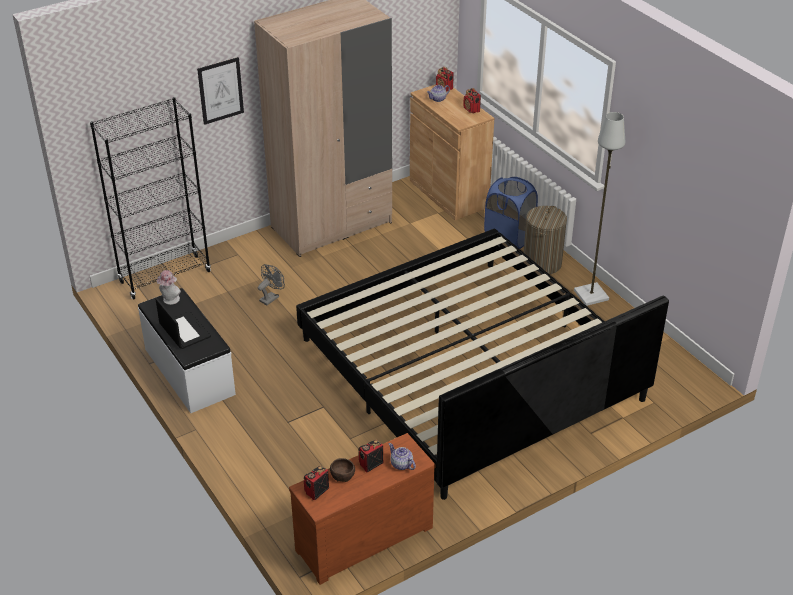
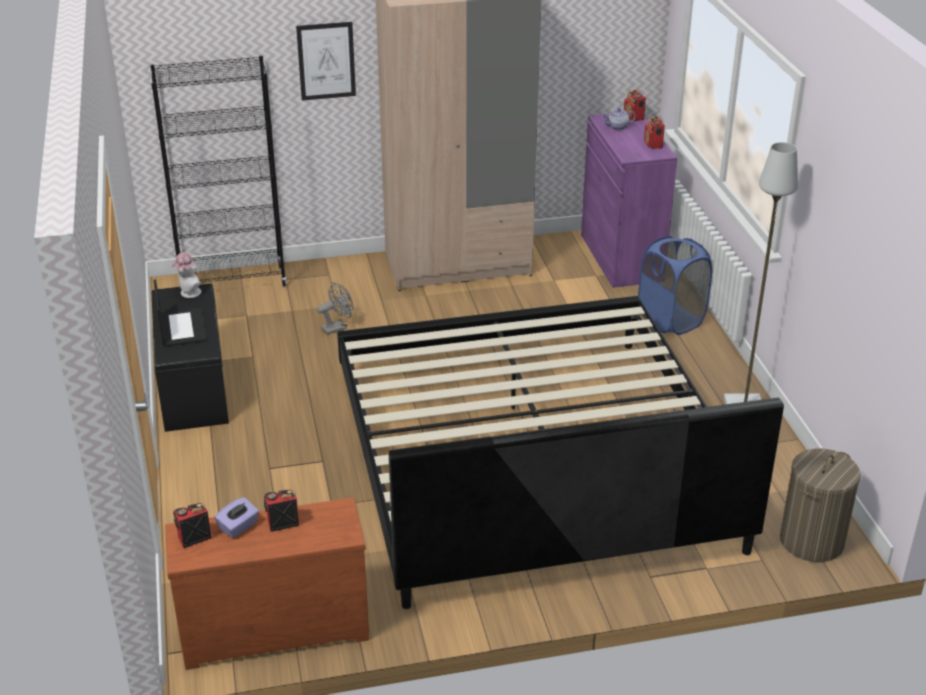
camera: 20 degrees right, 5 degrees down
white bench [138,288,236,413] -> black bench [152,283,229,432]
brown bowl [330,458,355,482] -> purple tissue box [214,497,259,538]
teapot [389,443,416,470] -> none
brown cabinet [410,85,494,220] -> purple cabinet [581,114,677,288]
laundry basket [524,206,567,275] -> laundry basket moved to [780,448,861,562]

